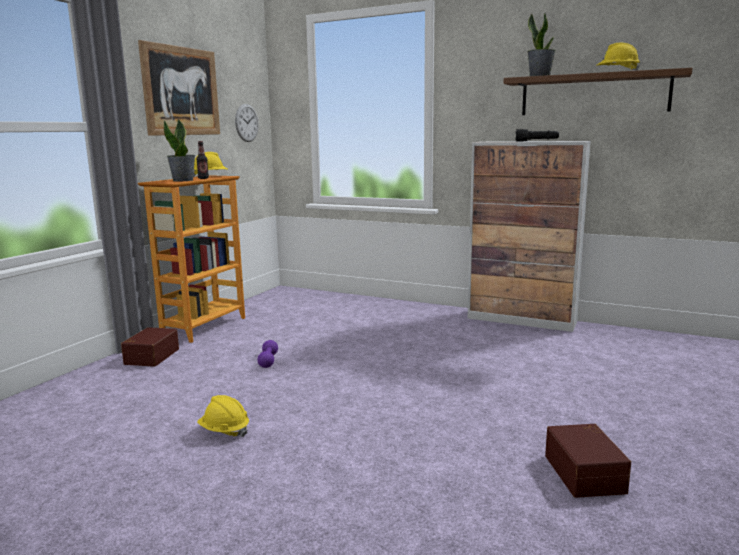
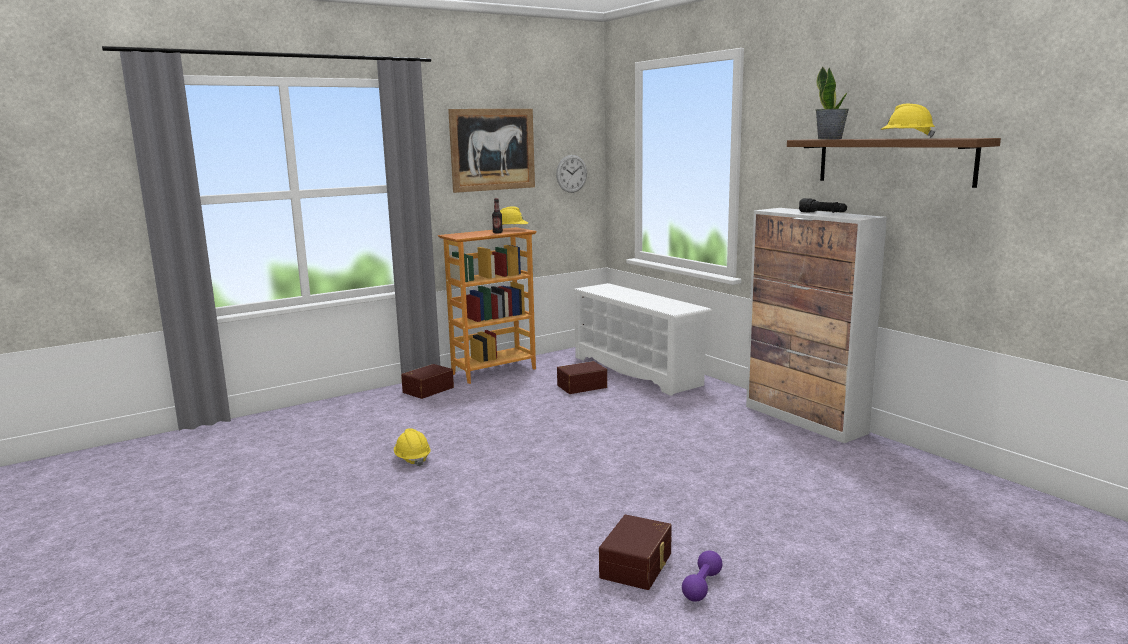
camera: 30 degrees right, 0 degrees up
potted plant [164,119,195,181] -> none
purple dumbbell [257,340,278,368] -> purple dumbbell moved to [682,550,722,602]
none -> brown storage box [557,361,607,394]
none -> white shoe rack [572,283,712,396]

